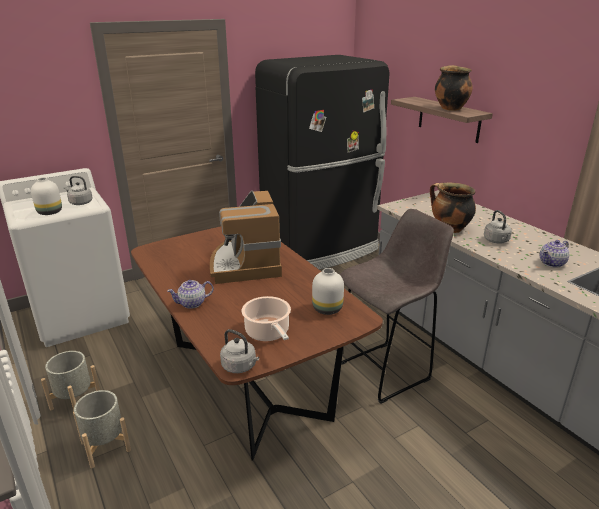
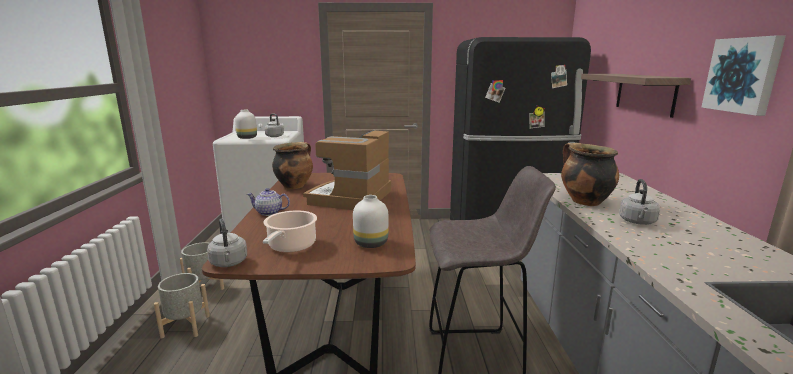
camera: 30 degrees right, 10 degrees down
cooking pot [435,65,473,111] -> cooking pot moved to [272,142,313,189]
teapot [540,240,570,268] -> none
none -> picture [701,35,786,116]

